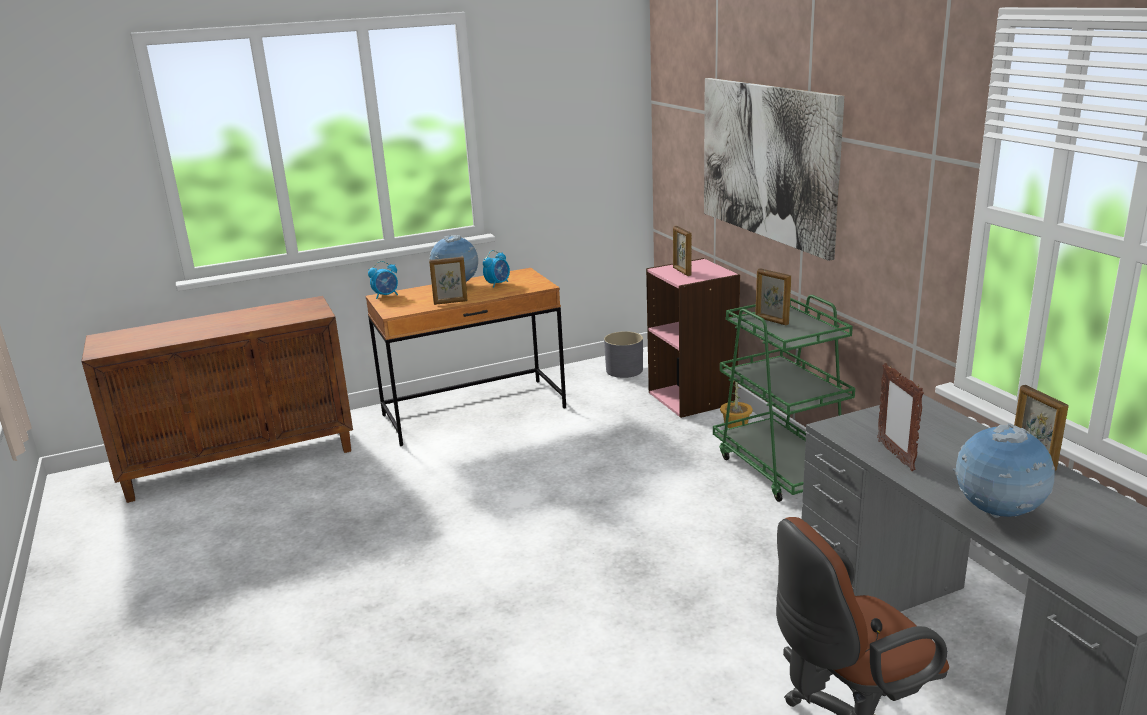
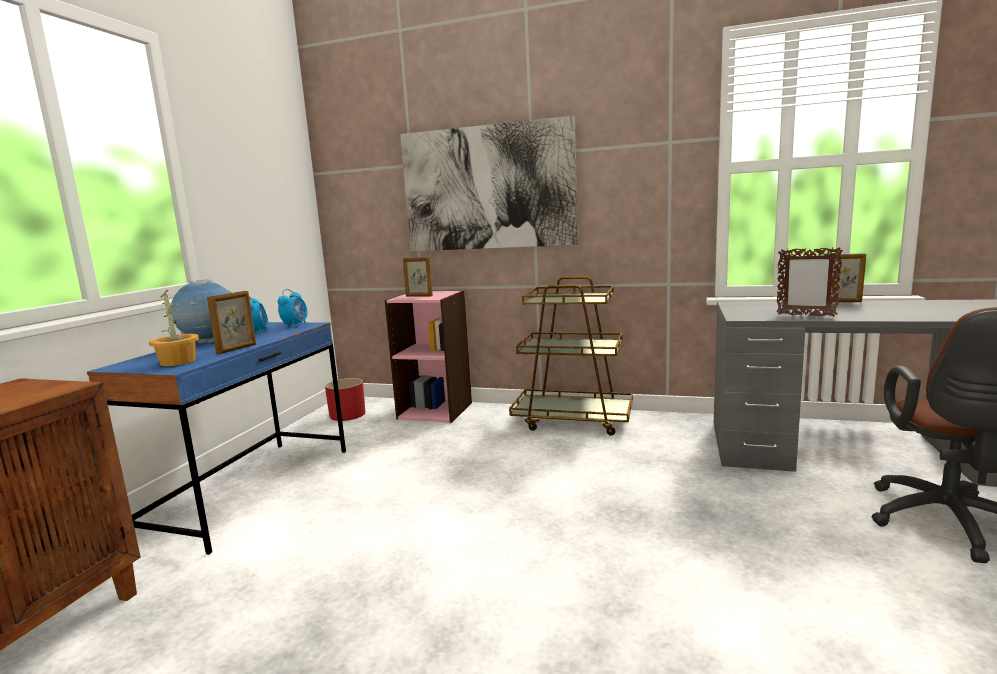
camera: 50 degrees left, 10 degrees down
brown desk [365,268,566,446] -> blue desk [87,322,346,555]
alarm clock [368,261,398,299] -> alarm clock moved to [278,289,307,328]
grey planter [604,331,643,378] -> red planter [325,378,365,421]
green cart [713,295,855,502] -> brown cart [509,276,633,436]
potted plant [720,380,753,428] -> potted plant moved to [149,290,199,366]
picture frame [755,268,791,325] -> none
globe [953,423,1055,518] -> none

